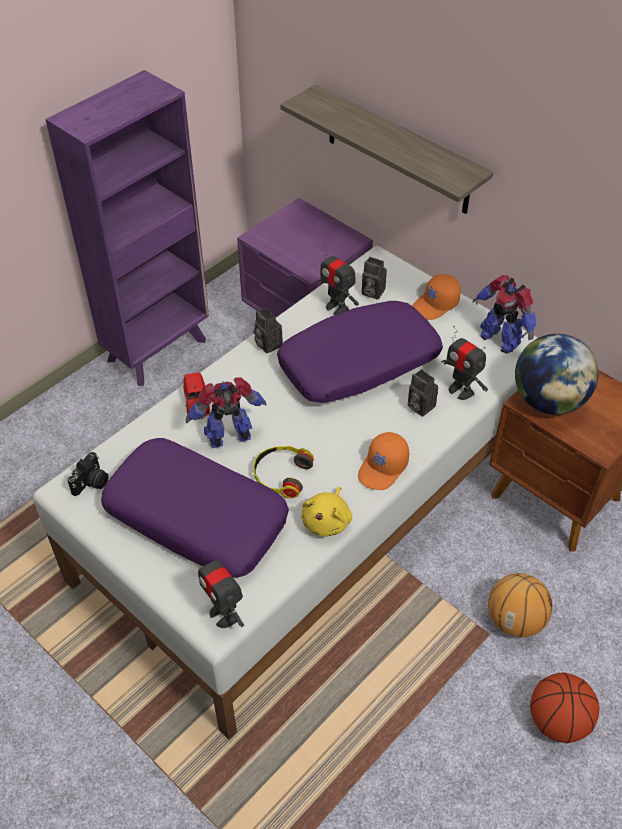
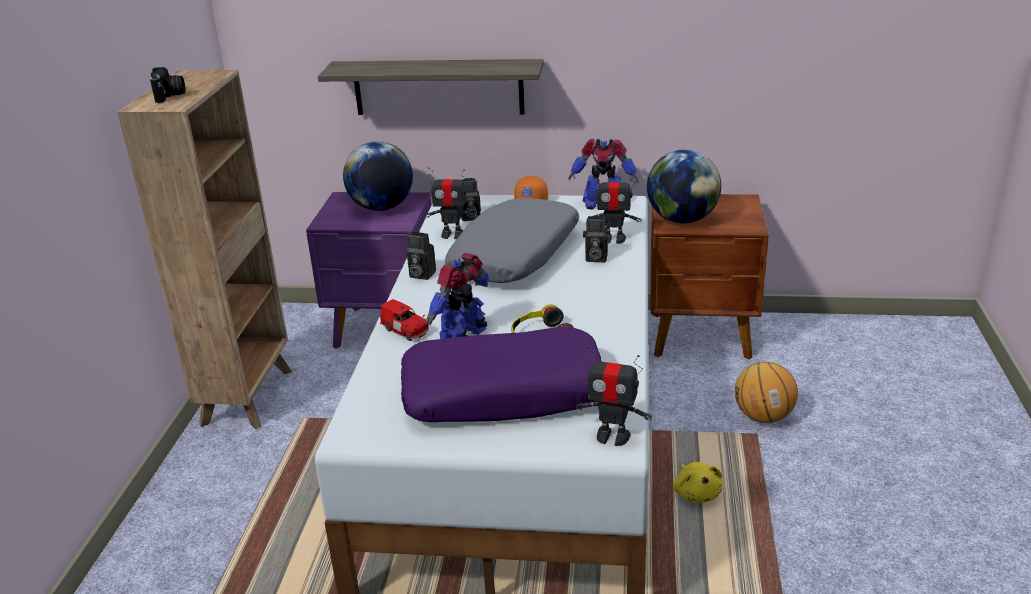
camera: 35 degrees left, 20 degrees down
purple bookcase [45,70,209,386] -> brown bookcase [118,70,292,429]
camera [68,452,109,496] -> camera moved to [149,67,186,103]
purple pillow [277,301,443,403] -> grey pillow [445,198,579,283]
yellow plush toy [301,487,352,537] -> yellow plush toy moved to [673,462,722,503]
orange cap [358,432,409,490] -> none
basketball [530,672,599,743] -> none
none -> globe [343,141,413,211]

